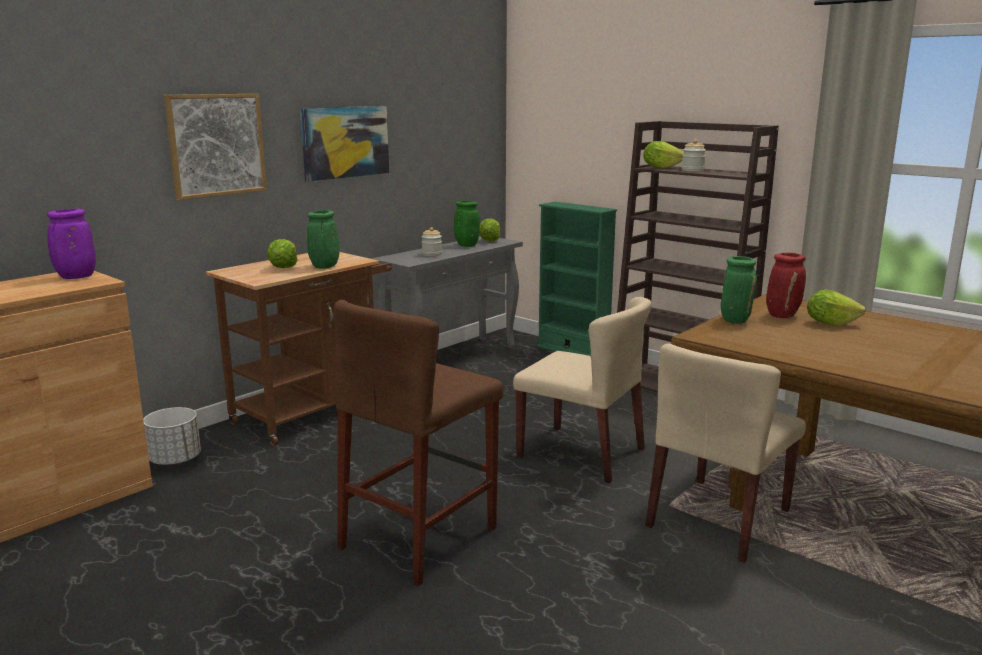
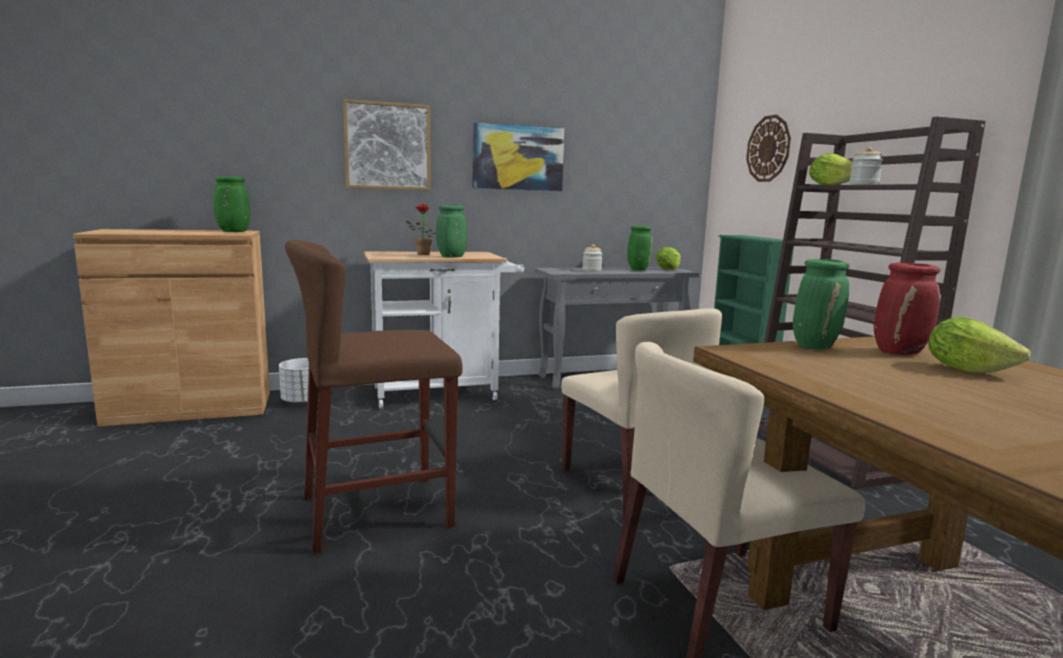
camera: 30 degrees right, 5 degrees down
purple vase [47,209,96,279] -> green vase [214,177,250,232]
brown cart [206,252,392,446] -> white cart [364,252,525,409]
lettuce [267,239,298,268] -> potted plant [406,204,436,255]
none -> wall clock [746,115,791,182]

